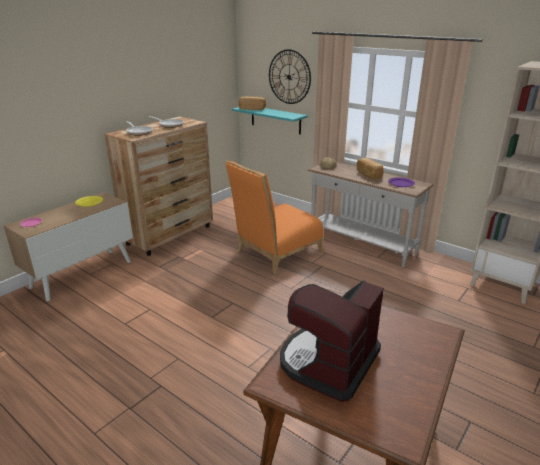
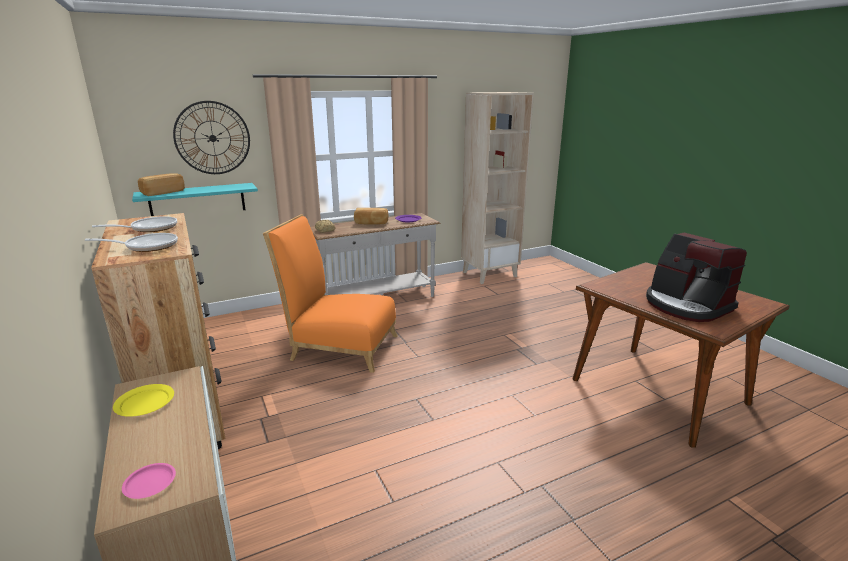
camera: 65 degrees left, 5 degrees down
orange chair [225,160,324,274] -> orange chair turned 120 degrees clockwise [263,214,398,373]

